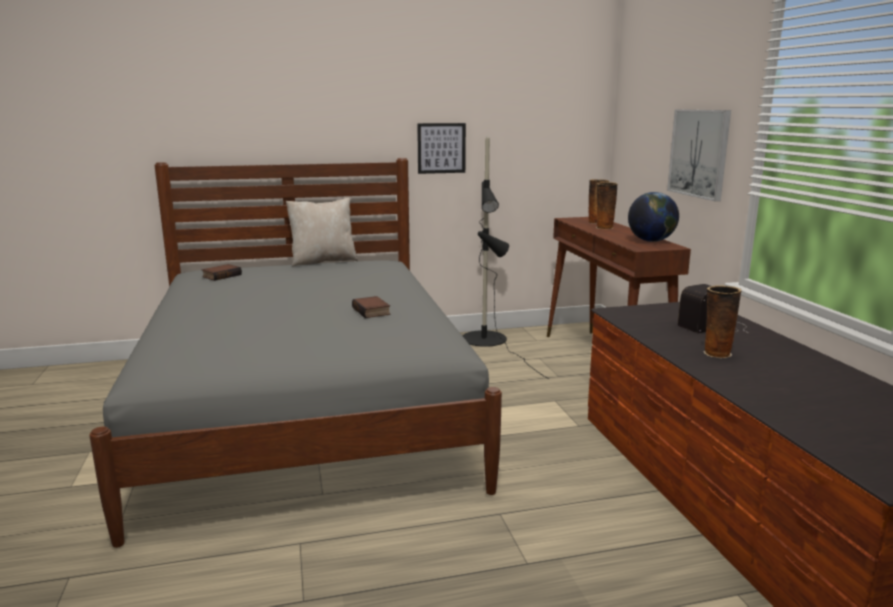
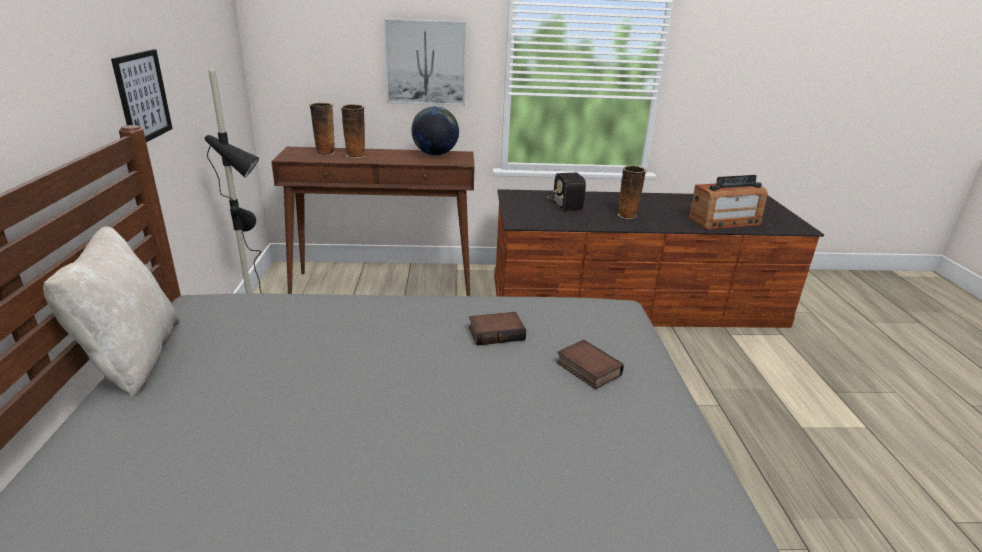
camera: 80 degrees left, 10 degrees up
book [202,264,242,281] -> book moved to [556,340,624,389]
none -> radio [689,175,768,230]

